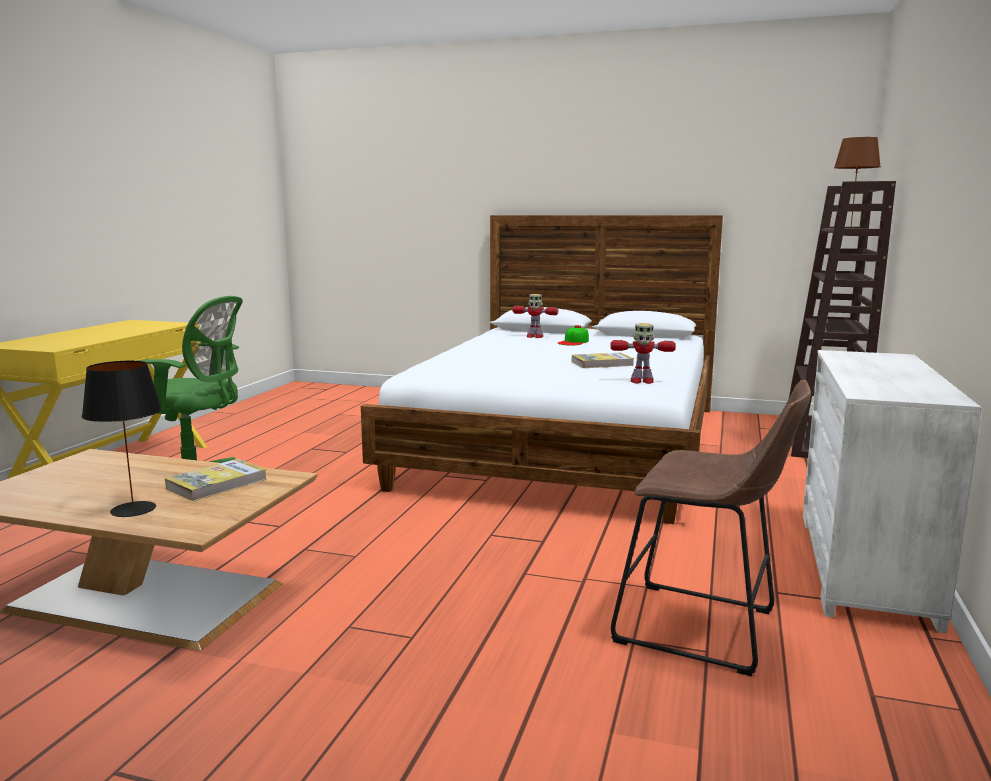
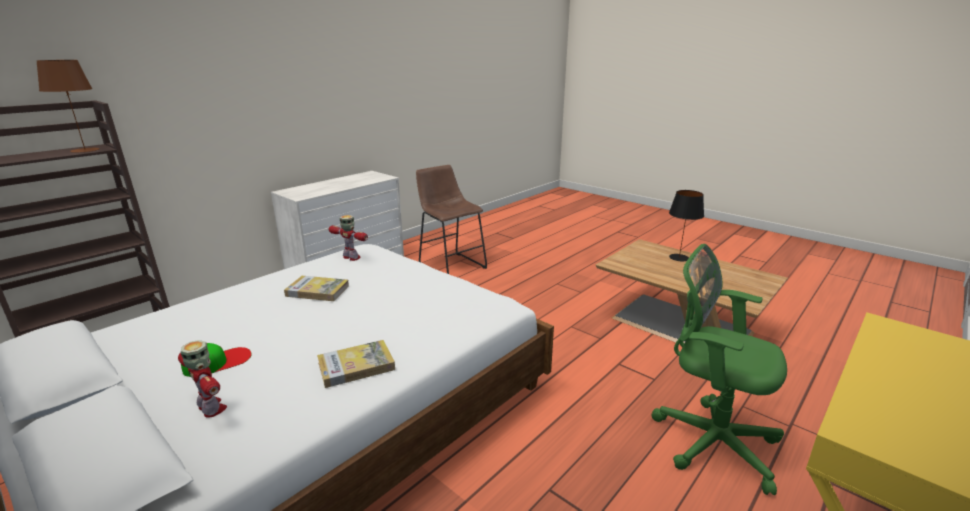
camera: 155 degrees left, 10 degrees up
book [165,459,267,501] -> book moved to [317,340,395,388]

